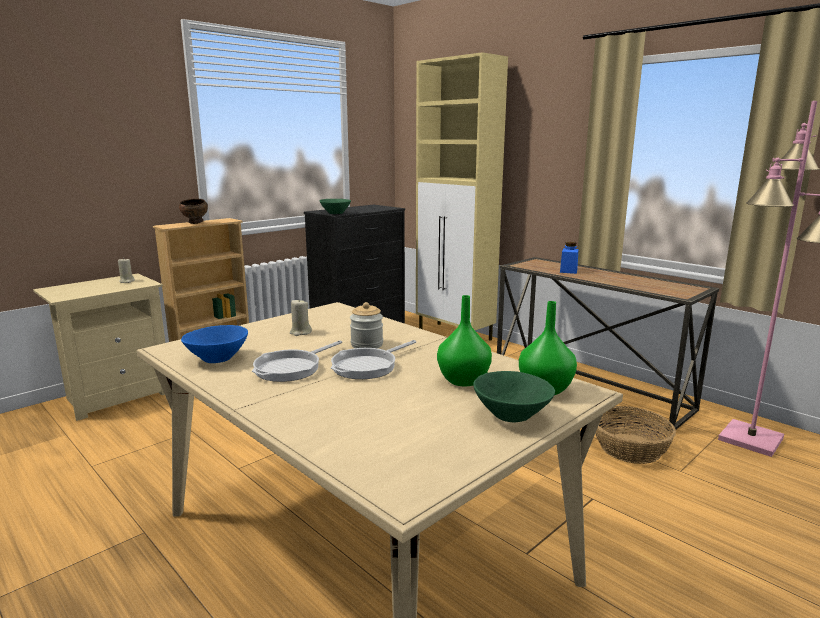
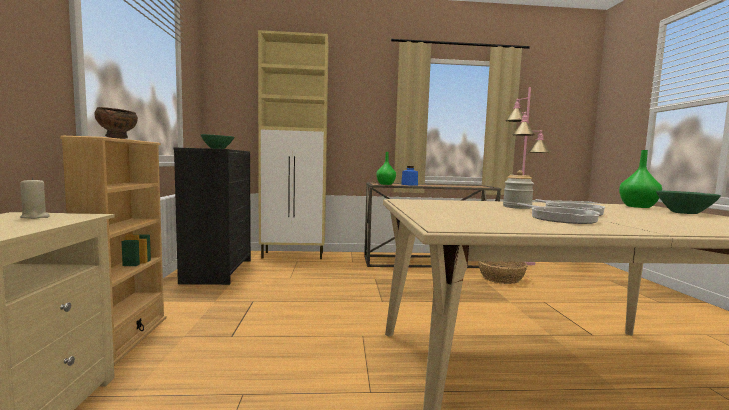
camera: 50 degrees left, 10 degrees down
blue bowl [181,325,248,363] -> none
beige candle [290,299,312,336] -> none
green vase [437,295,492,386] -> green vase moved to [376,152,396,185]

